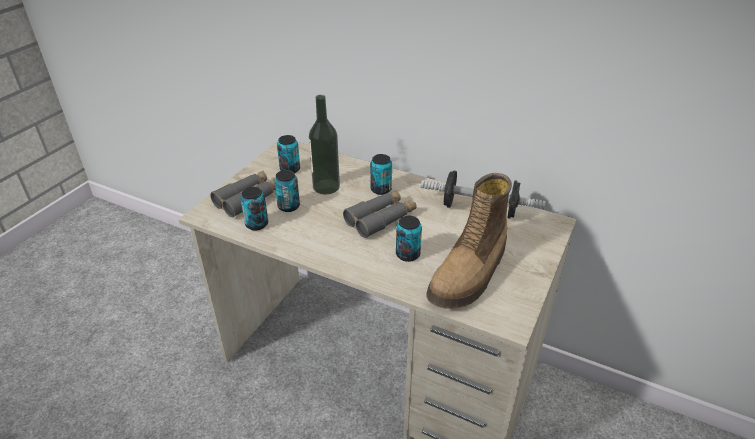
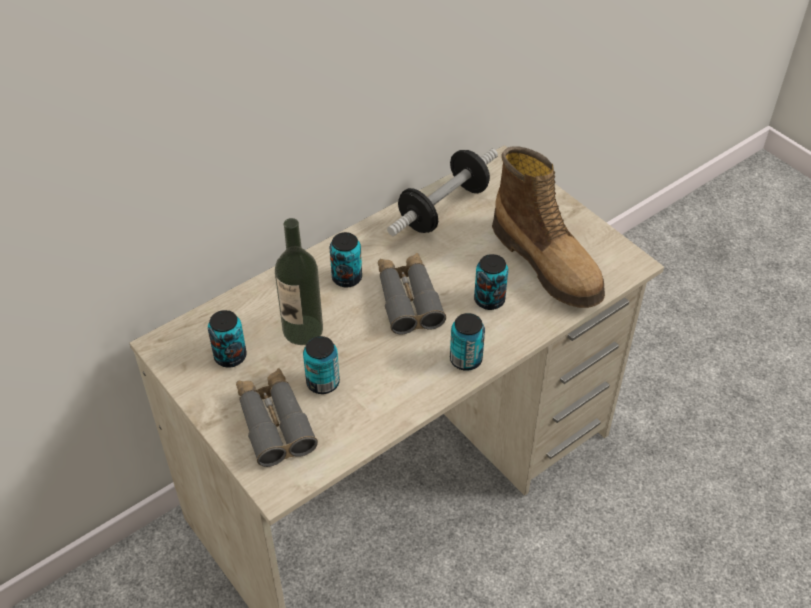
camera: 65 degrees left, 10 degrees up
can [241,187,268,230] -> can moved to [450,313,485,371]

